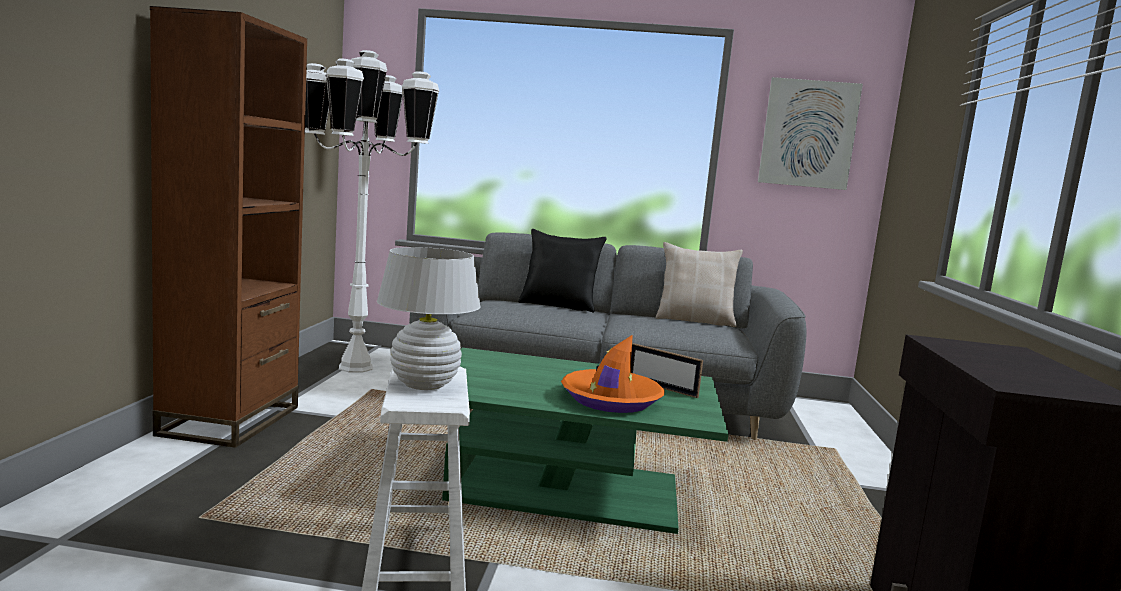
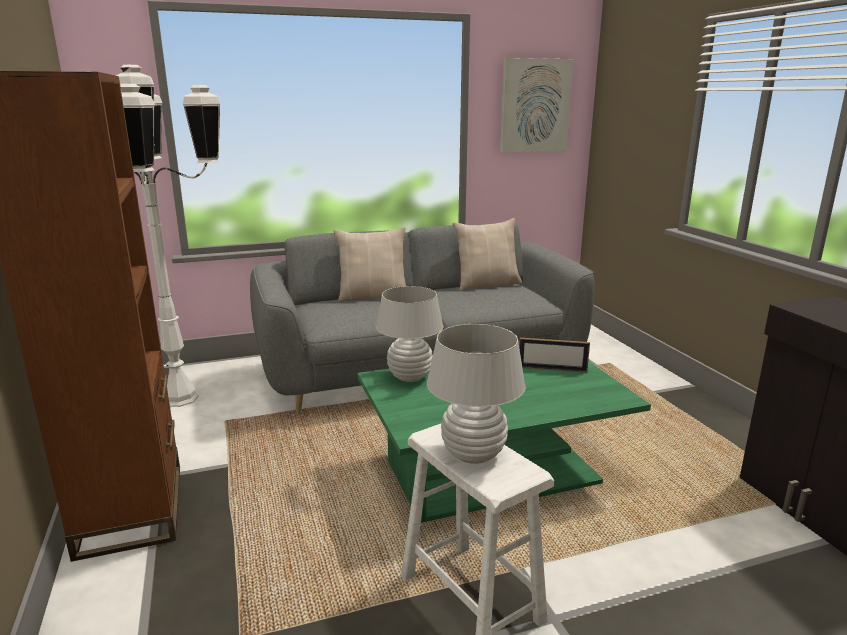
camera: 25 degrees left, 10 degrees up
black pillow [518,229,607,312] -> beige pillow [333,227,406,302]
orange hat [561,335,665,413] -> none
none -> white table lamp [376,286,443,382]

